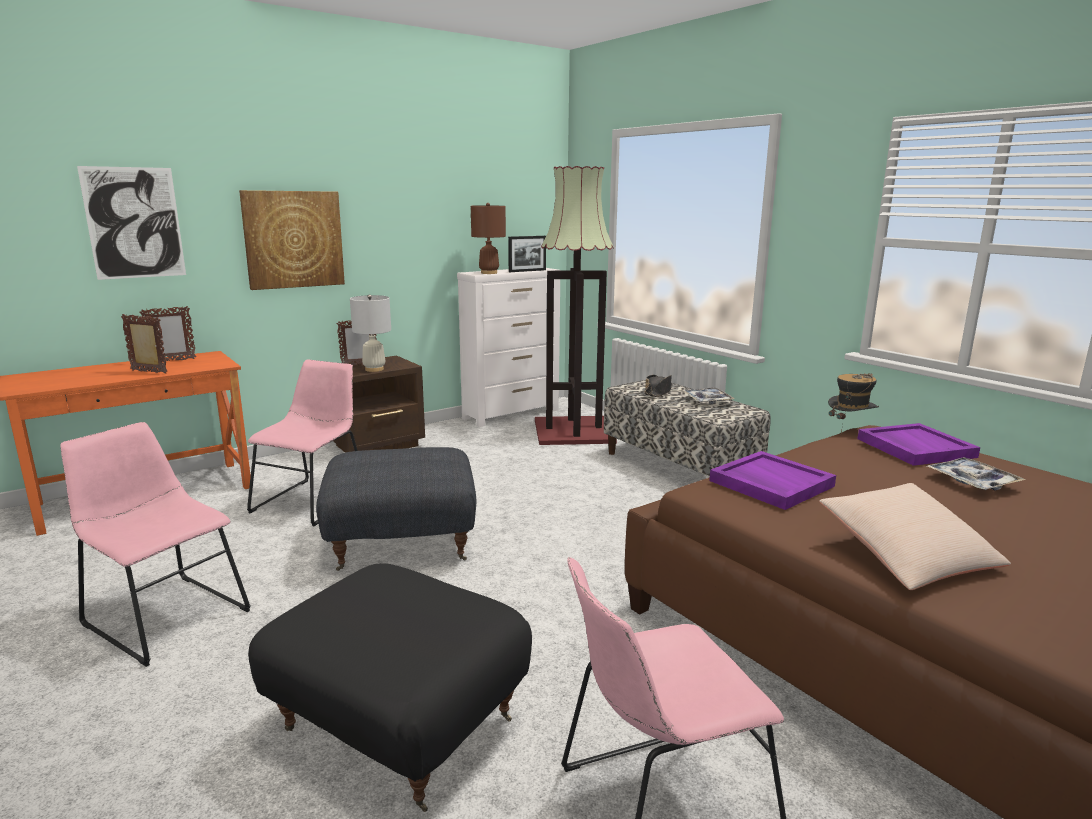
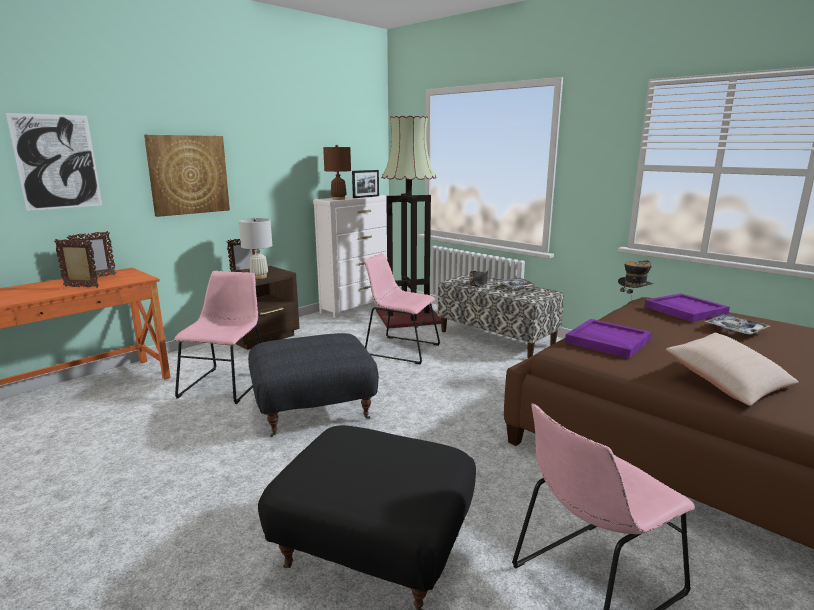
camera: 10 degrees left, 0 degrees up
pink chair [60,422,251,667] -> pink chair moved to [364,253,440,365]

